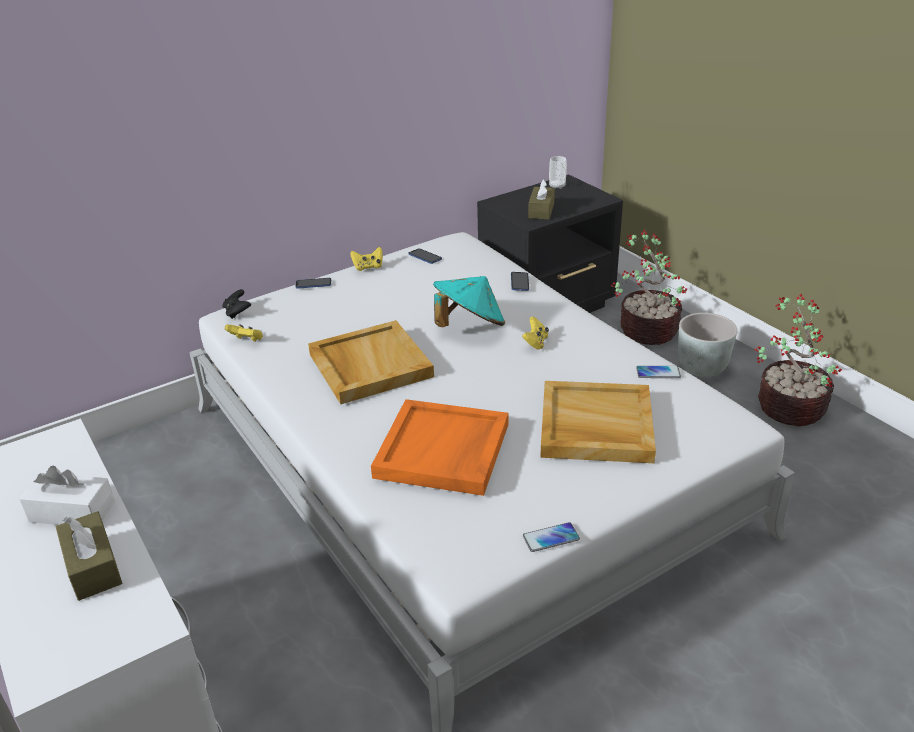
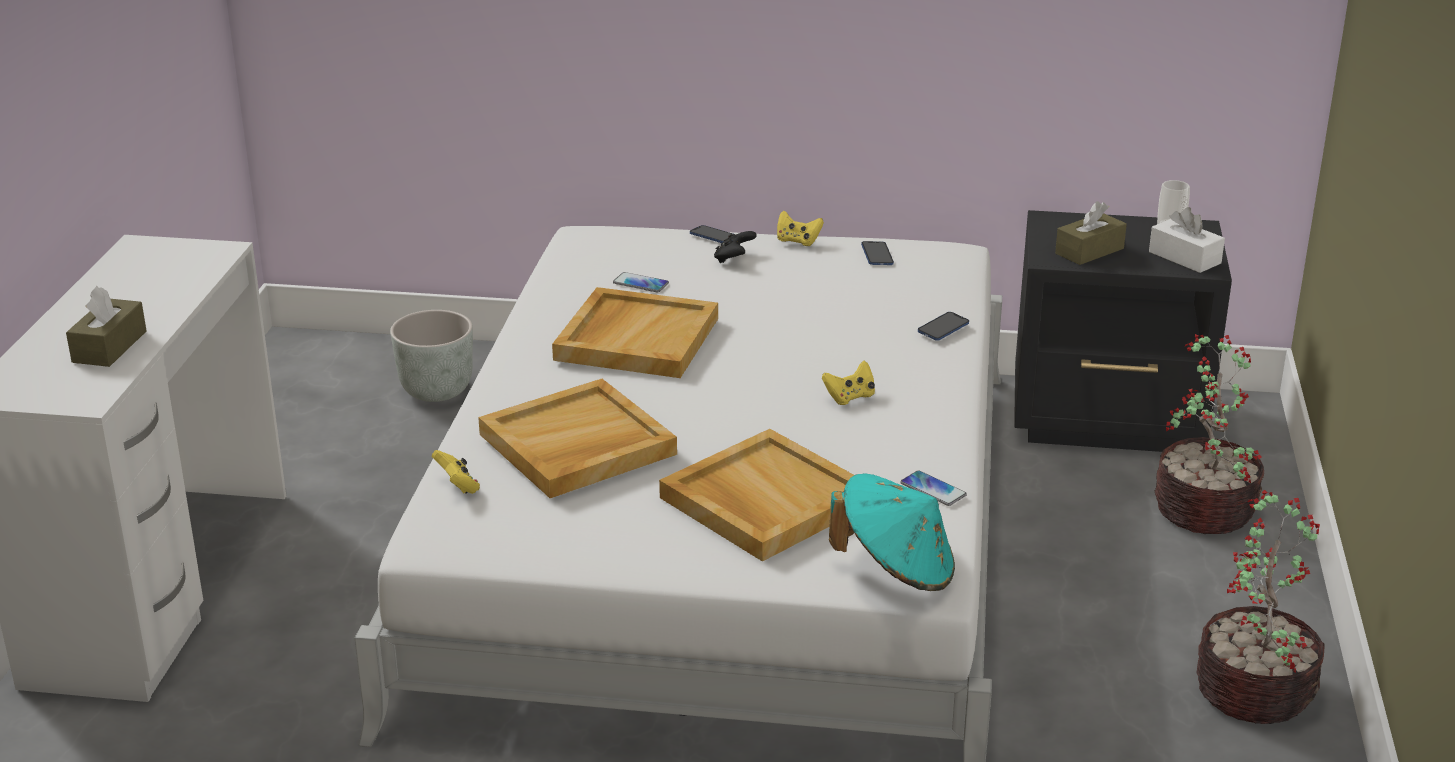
camera: 40 degrees right, 5 degrees down
white tissue box [19,466,115,525] -> white tissue box moved to [1149,207,1225,273]
black game controller [222,289,251,319] -> black game controller moved to [714,231,757,263]
yellow game controller [225,325,263,342] -> yellow game controller moved to [432,450,480,494]
orange tray [371,399,508,496] -> beige tray [478,379,677,498]
turquoise hat [433,276,505,327] -> turquoise hat moved to [829,474,955,591]
phone [523,522,580,552] -> phone moved to [613,272,669,292]
grey planter [678,313,737,377] -> grey planter moved to [390,310,473,402]

